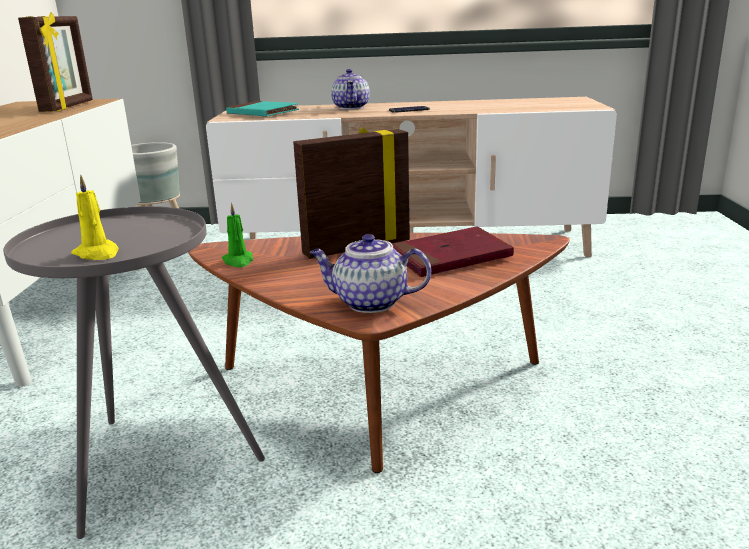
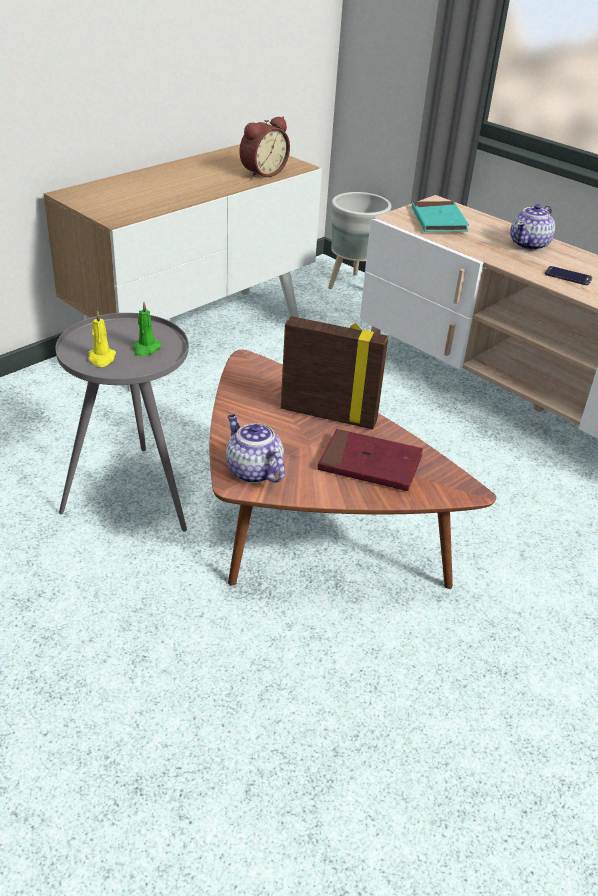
camera: 40 degrees right, 15 degrees up
picture frame [18,12,93,112] -> alarm clock [240,116,290,179]
green candle [222,203,253,267] -> green candle moved to [132,302,162,357]

